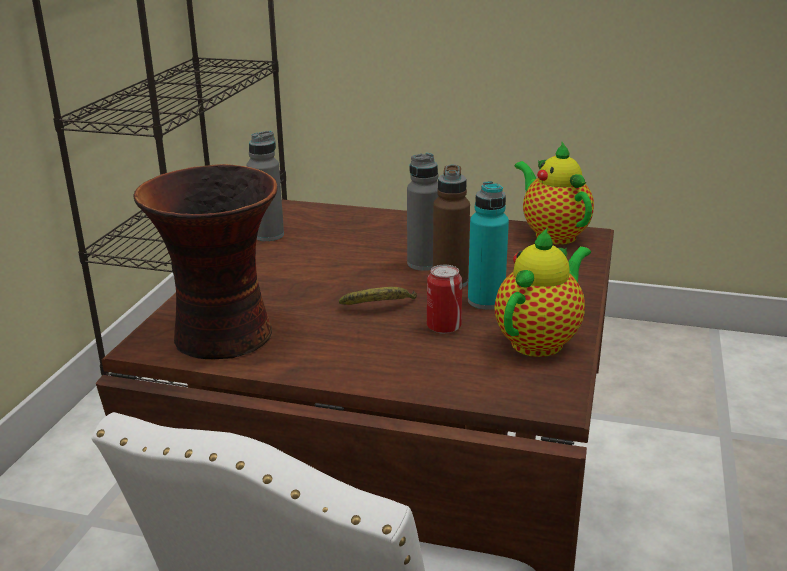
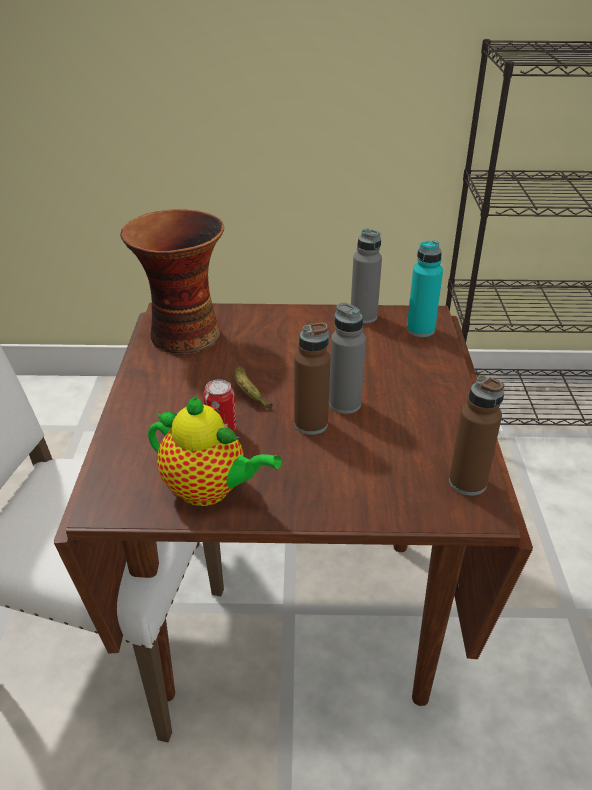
camera: 75 degrees right, 10 degrees up
turquoise bottle [468,181,509,310] -> turquoise bottle moved to [407,240,443,337]
teapot [515,142,594,245] -> brown bottle [449,375,504,496]

